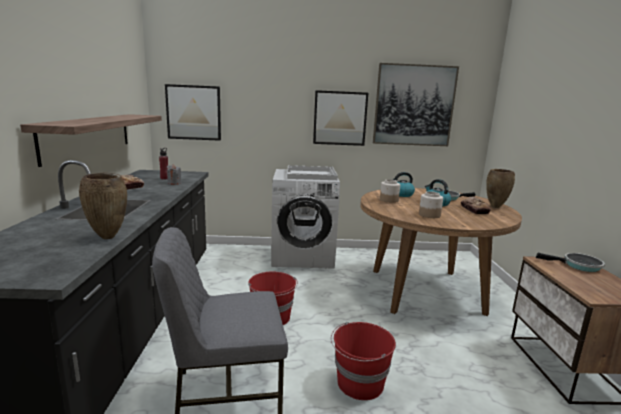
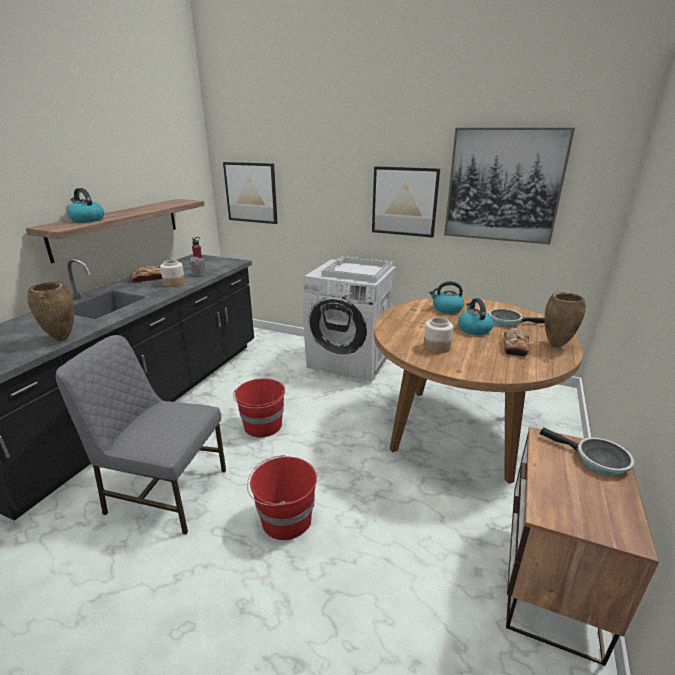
camera: 25 degrees right, 10 degrees up
jar [380,179,400,203] -> jar moved to [160,260,185,287]
none -> kettle [67,188,104,223]

